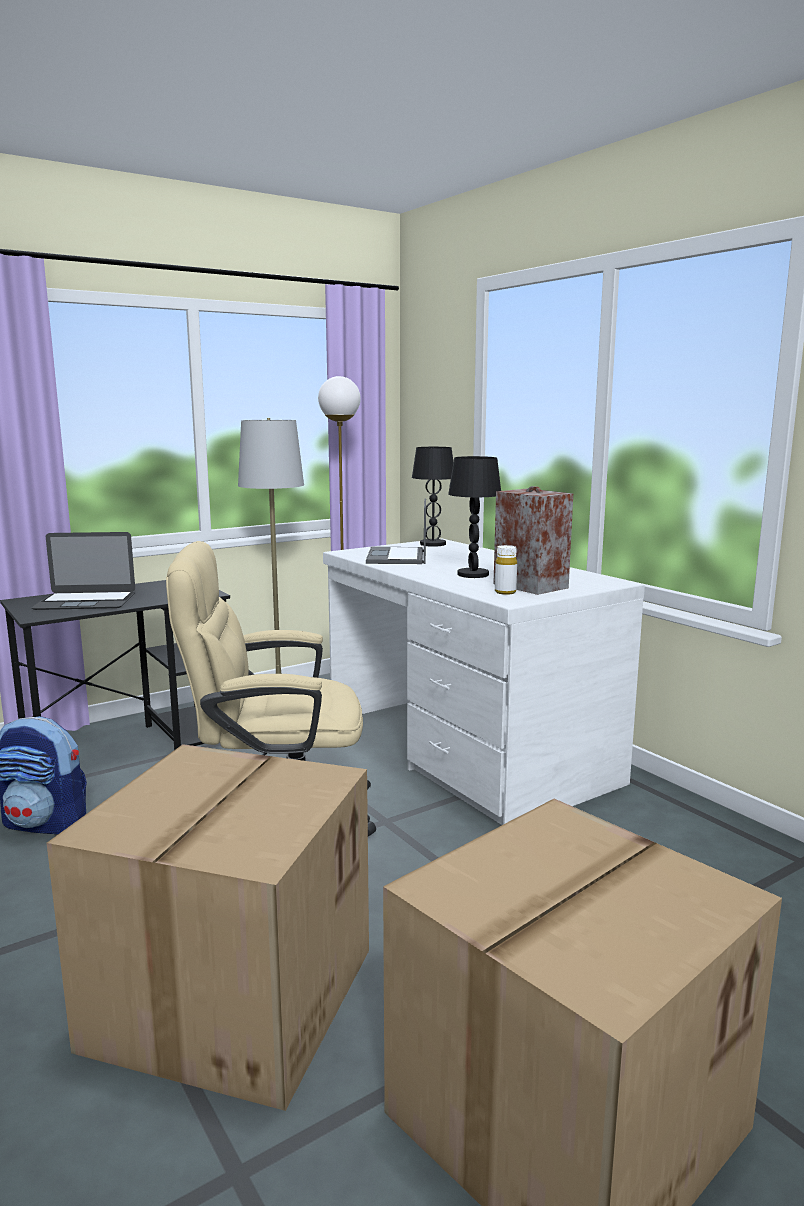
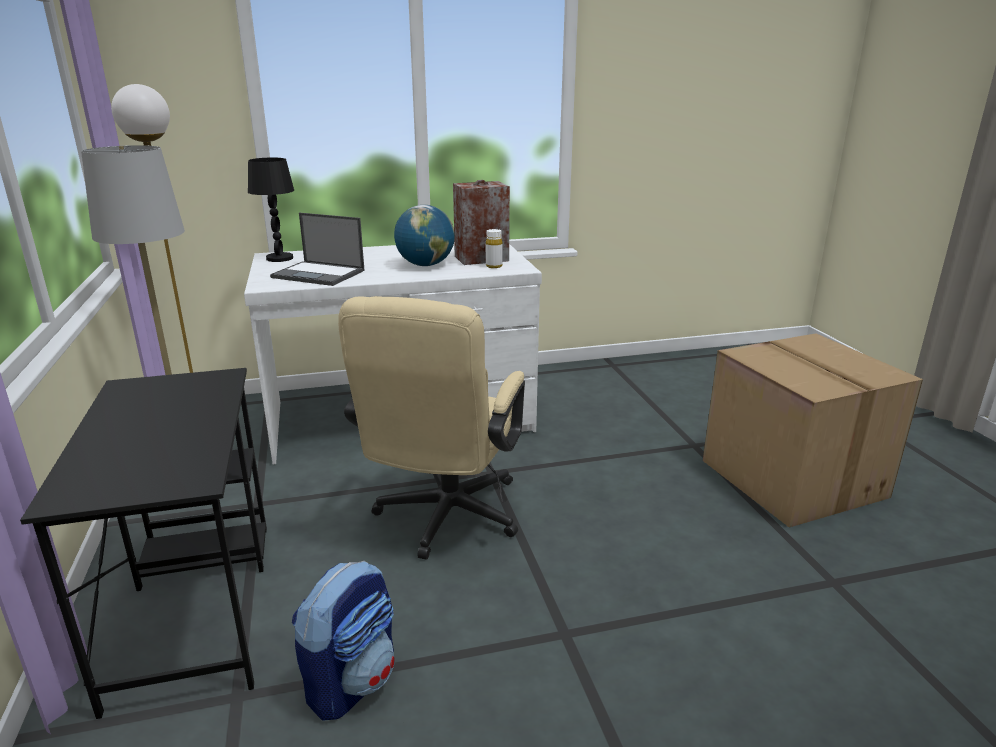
camera: 70 degrees left, 10 degrees up
laptop [32,532,135,610] -> none
cardboard box [47,744,369,1111] -> none
black table lamp [448,456,501,578] -> globe [394,205,455,266]

